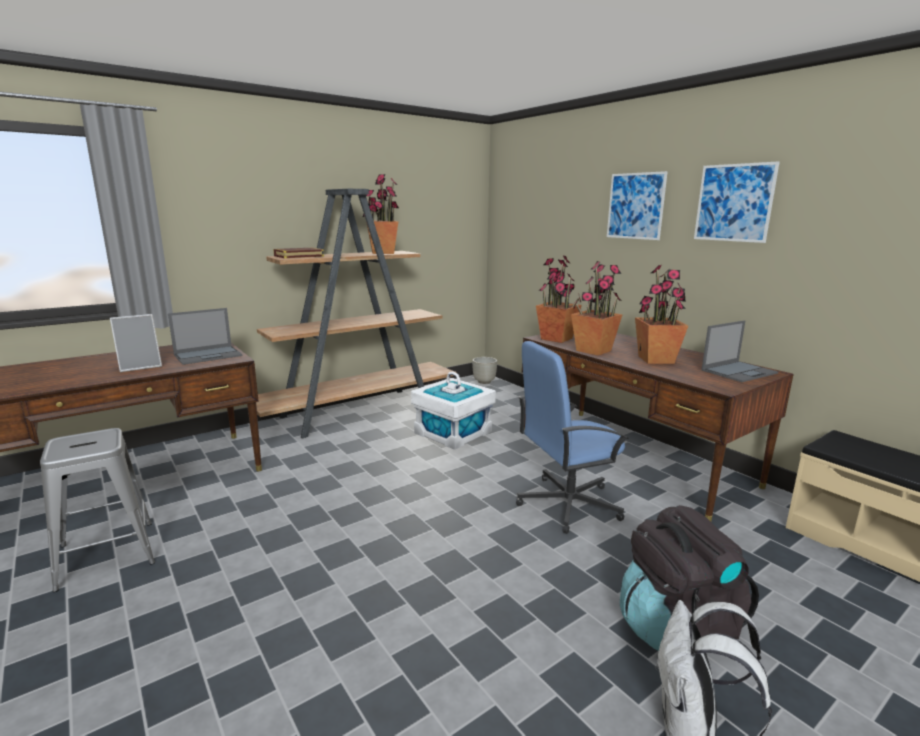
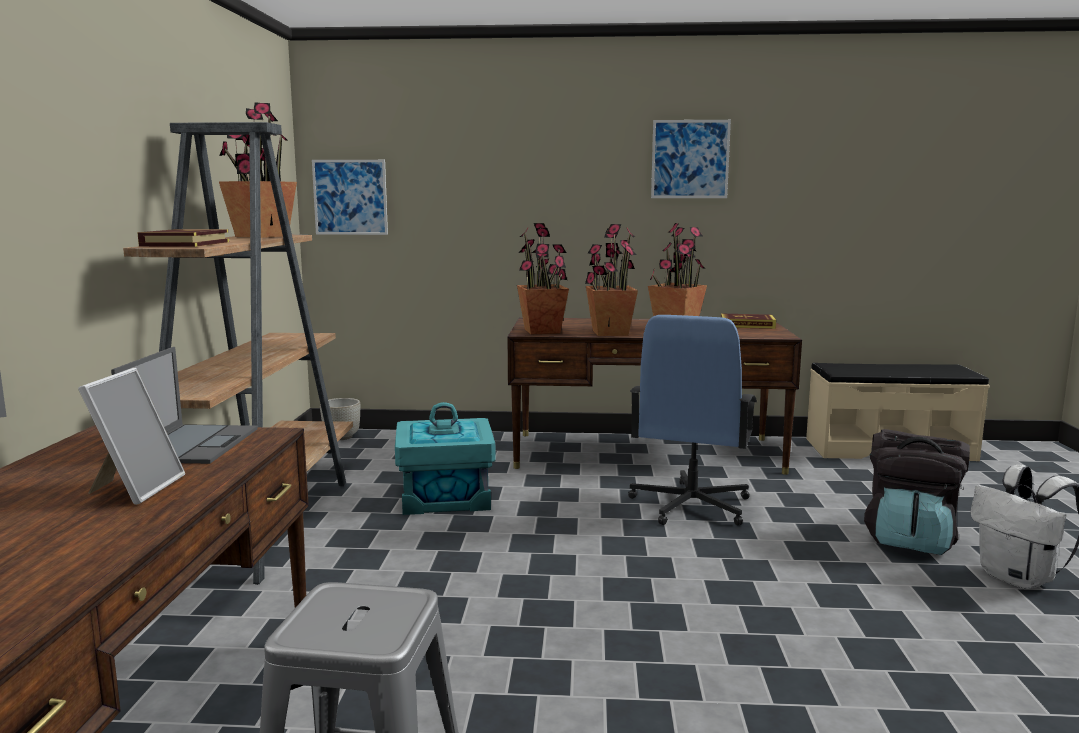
camera: 50 degrees left, 5 degrees down
white storage box [411,372,496,450] -> turquoise storage box [395,402,496,515]
picture [607,171,668,240] -> picture moved to [312,160,388,235]
laptop [701,321,778,382] -> book [721,313,776,329]

